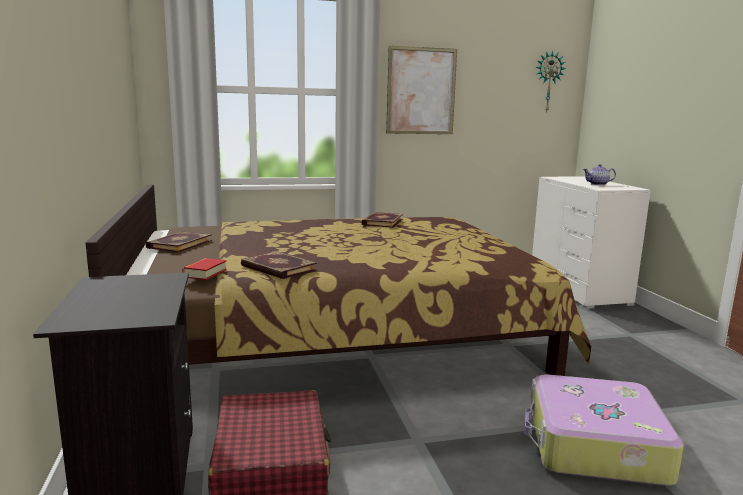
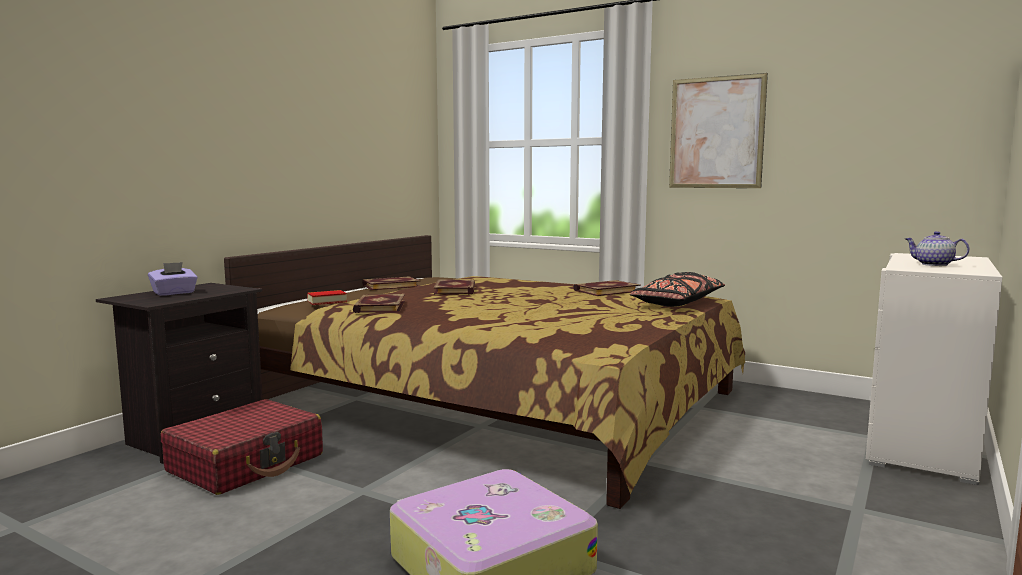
camera: 45 degrees right, 5 degrees down
wall clock [536,51,565,113] -> none
none -> purple tissue box [148,262,198,296]
none -> book [434,279,475,295]
none -> black pillow [630,272,725,307]

